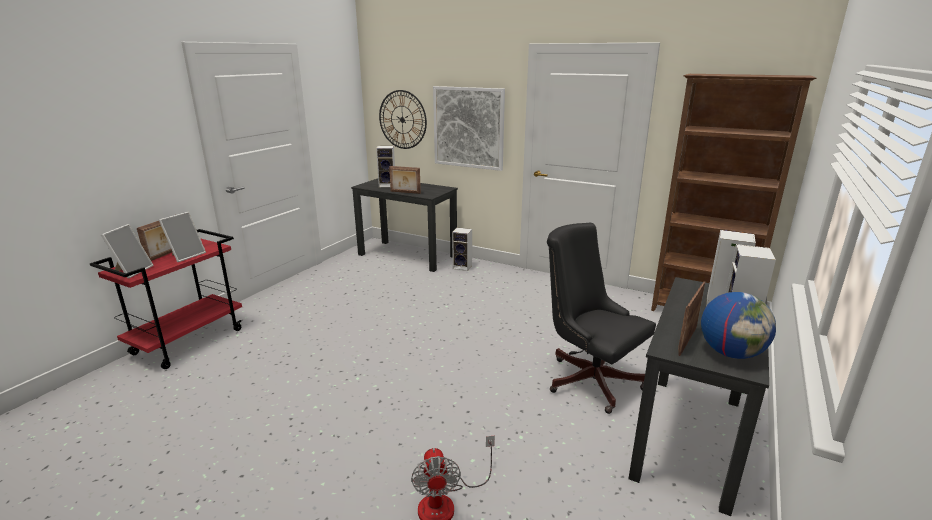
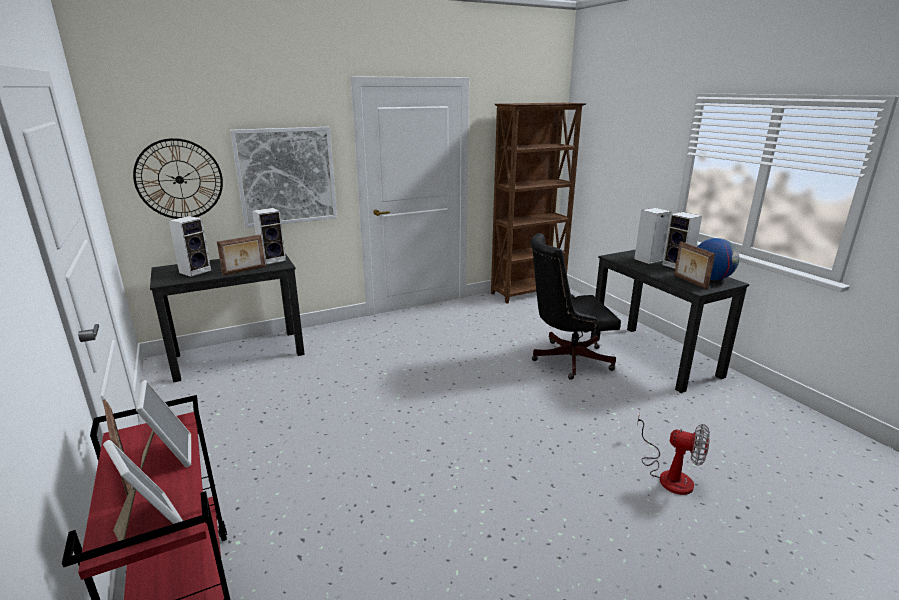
camera: 55 degrees left, 0 degrees up
speaker [452,228,472,271] -> speaker moved to [252,208,286,265]

